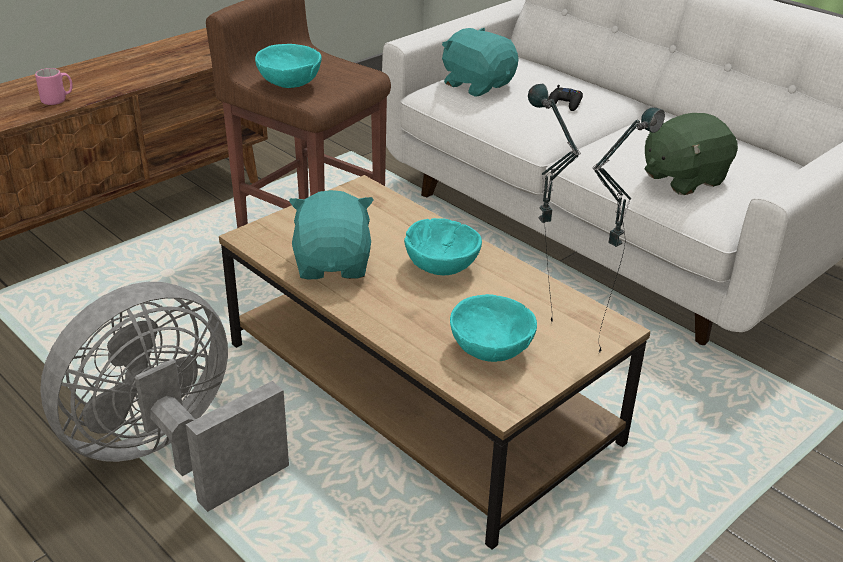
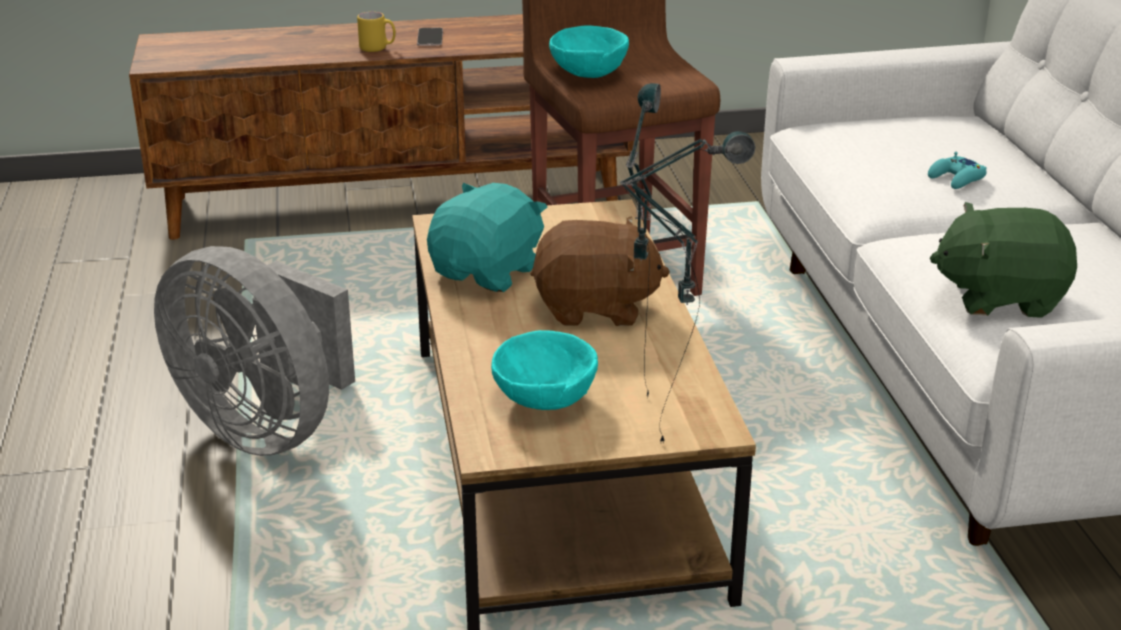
camera: 35 degrees right, 5 degrees down
pink mug [35,68,73,105] -> yellow mug [357,12,396,52]
grey fan [40,282,289,512] -> grey fan turned 135 degrees counterclockwise [154,246,355,456]
turquoise bowl [404,218,482,275] -> brown plush toy [531,217,670,326]
turquoise plush toy [442,28,519,97] -> none
black game controller [548,85,583,111] -> turquoise game controller [928,152,987,189]
none -> phone [417,28,443,46]

